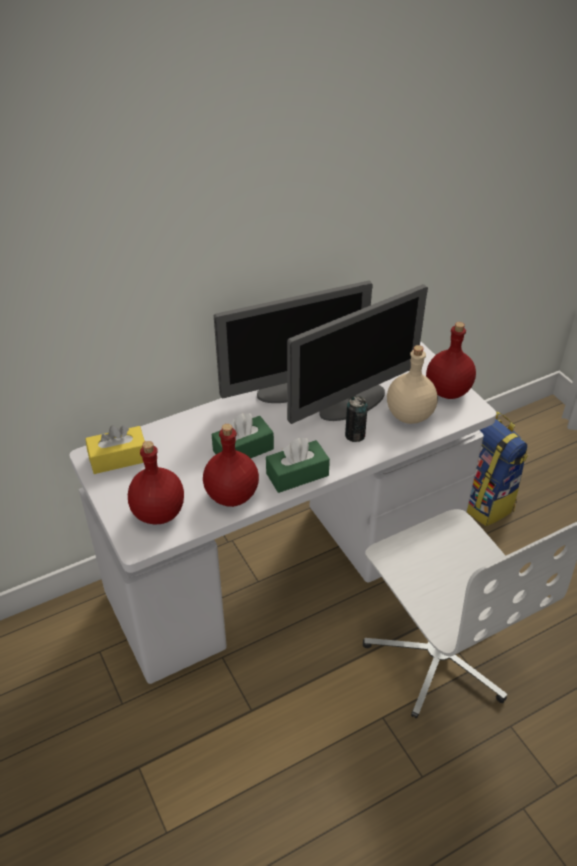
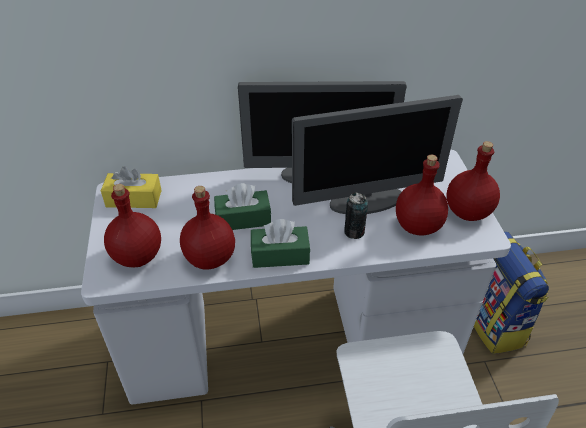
camera: 20 degrees right, 0 degrees up
beige bottle [387,345,438,424] -> red bottle [396,155,448,235]

